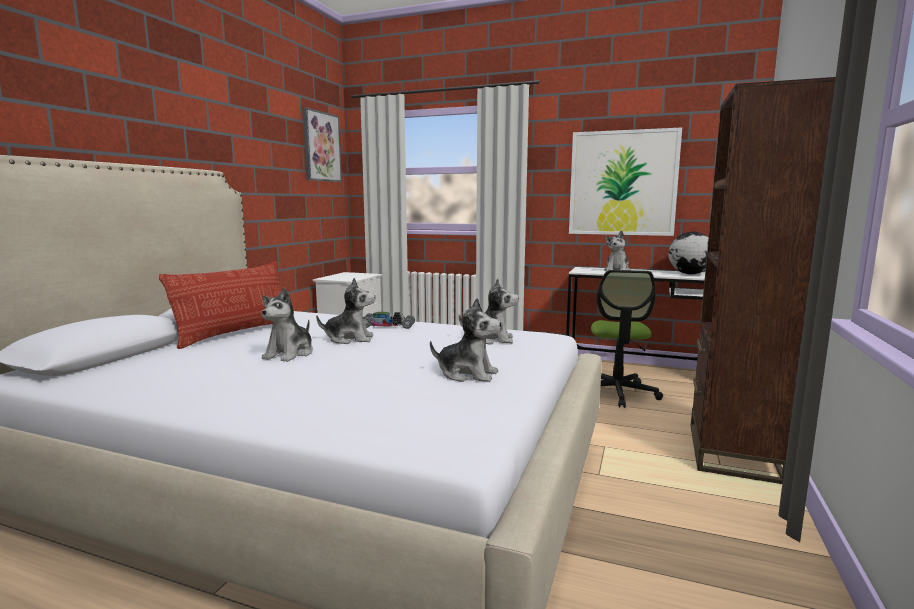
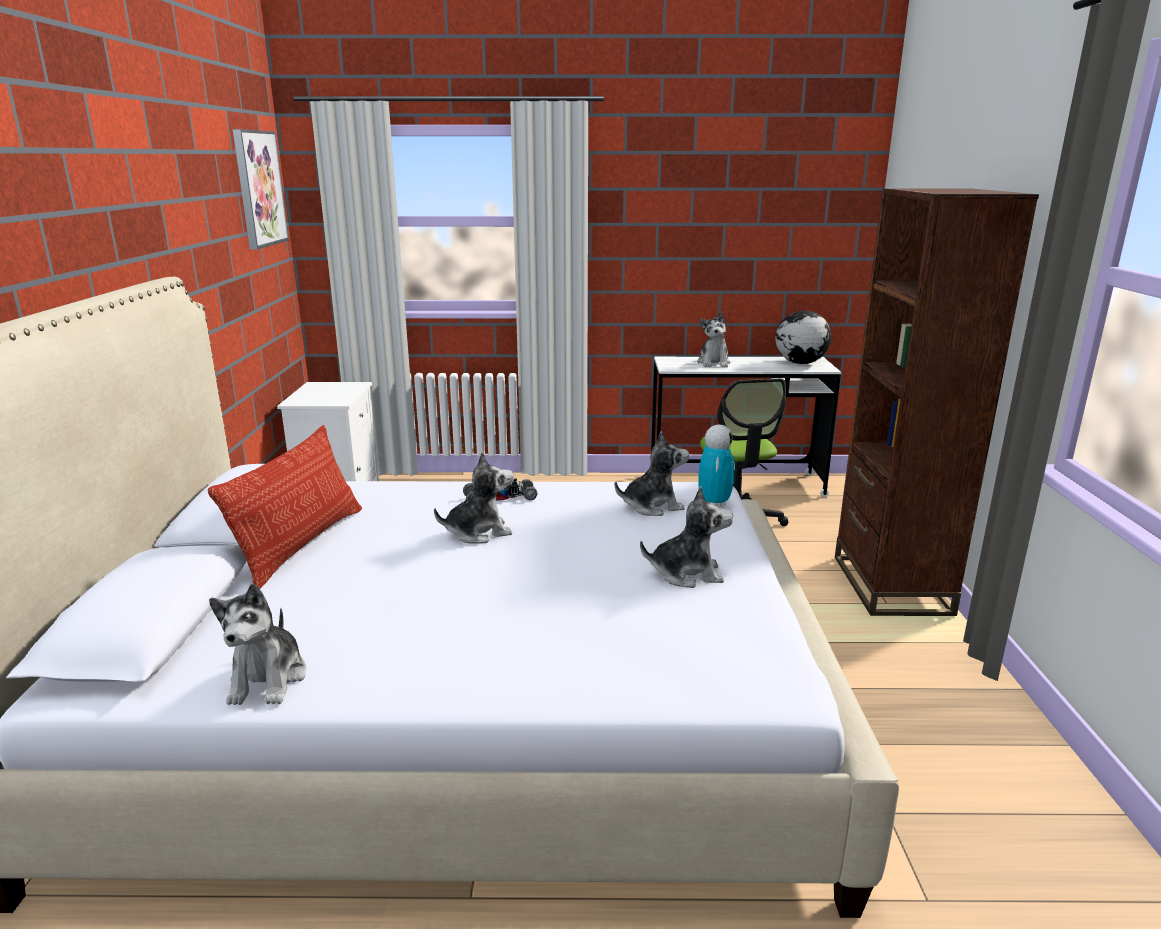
camera: 20 degrees left, 10 degrees up
plush toy [261,287,313,362] -> plush toy moved to [209,583,306,705]
picture [569,127,682,236] -> none
none -> toy robot [698,424,735,508]

